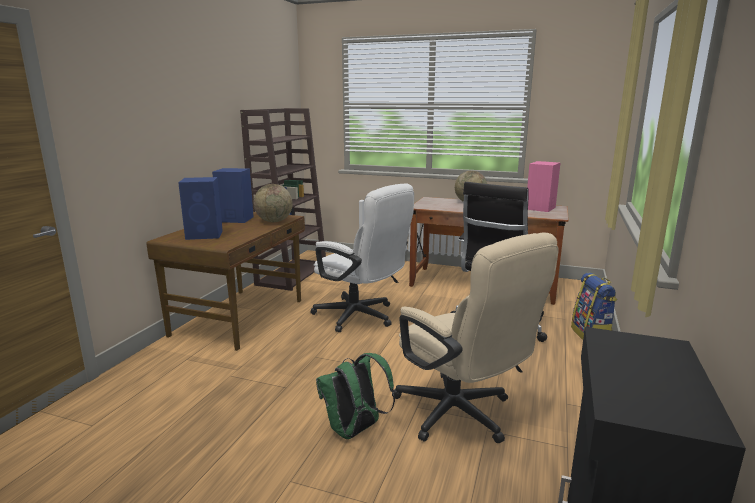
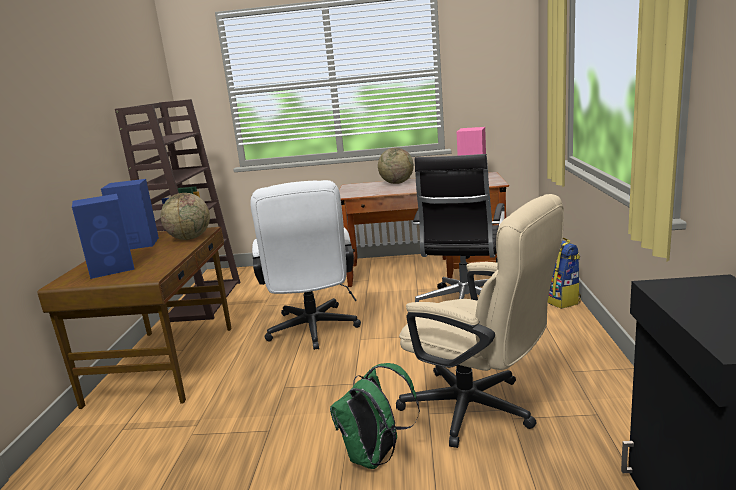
camera: 15 degrees left, 0 degrees up
white office chair [310,184,414,332] -> white office chair turned 60 degrees clockwise [250,180,361,350]

